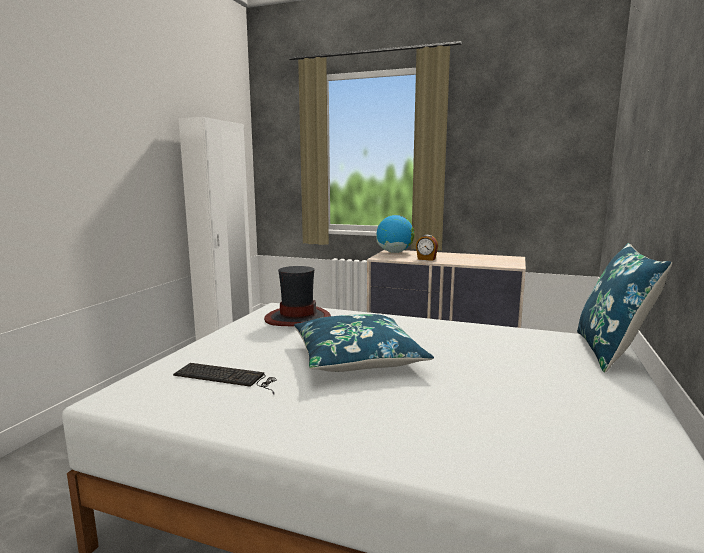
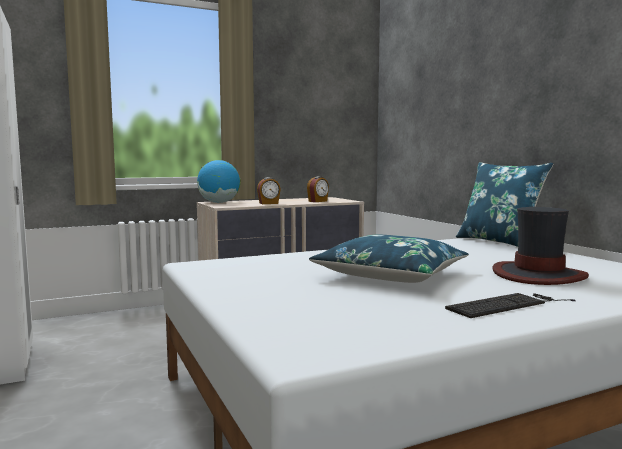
camera: 45 degrees left, 5 degrees down
keyboard [173,363,277,395] -> keyboard moved to [445,293,576,318]
hat [264,266,331,326] -> hat moved to [493,207,589,285]
none -> alarm clock [307,176,329,202]

